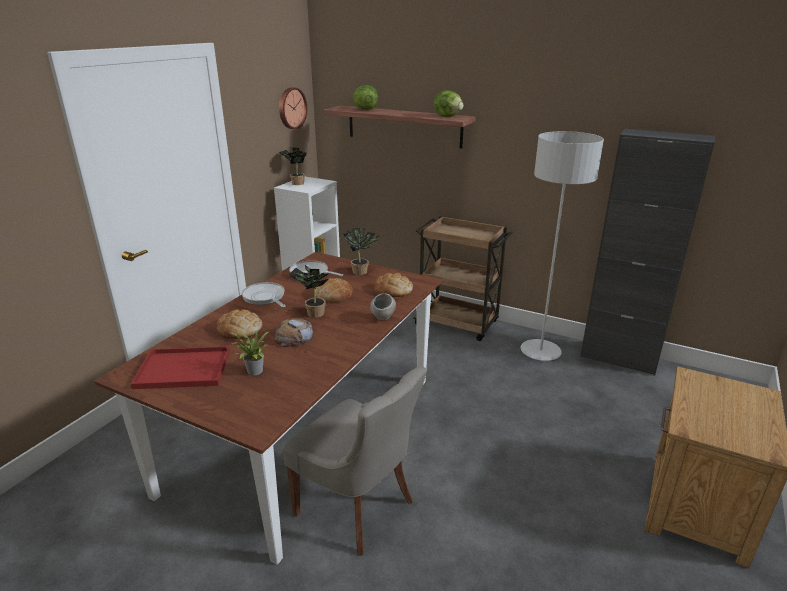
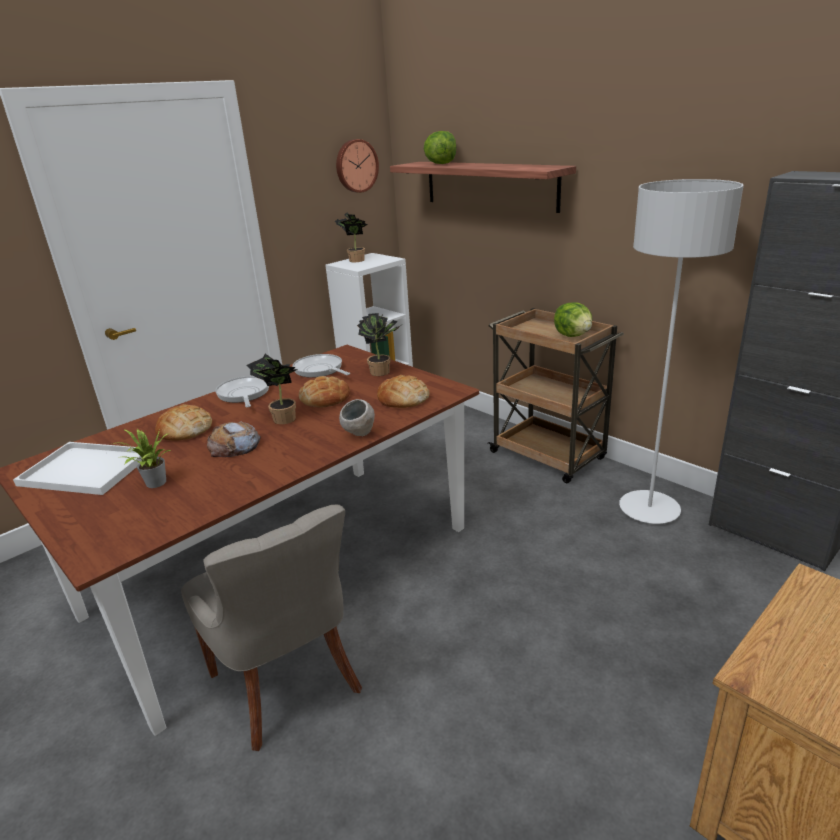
camera: 20 degrees right, 0 degrees up
red tray [131,346,230,389] -> white tray [13,442,142,495]
lettuce [433,91,463,117] -> lettuce moved to [554,302,592,337]

